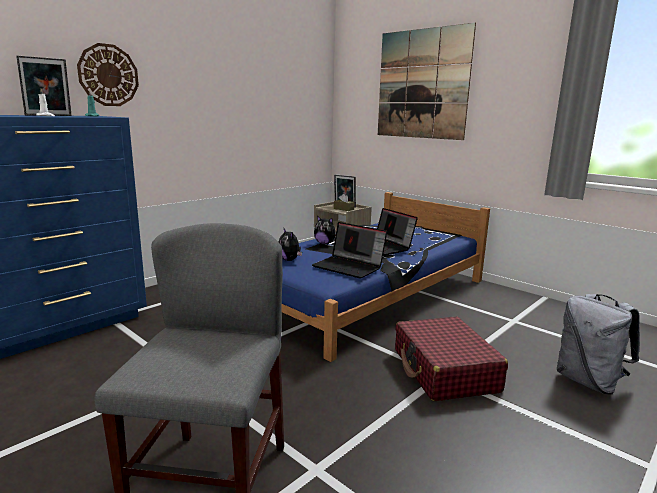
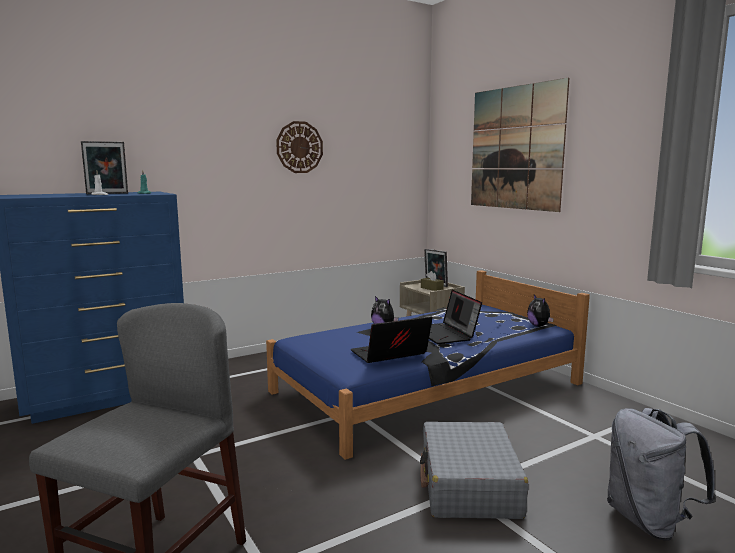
camera: 15 degrees right, 5 degrees down
wall clock [77,43,139,106] -> wall clock moved to [276,121,323,173]
plush toy [279,227,302,261] -> plush toy moved to [527,295,554,327]
laptop [312,222,387,279] -> laptop turned 105 degrees clockwise [351,316,432,363]
red suitcase [395,317,508,401] -> grey suitcase [420,422,529,519]

